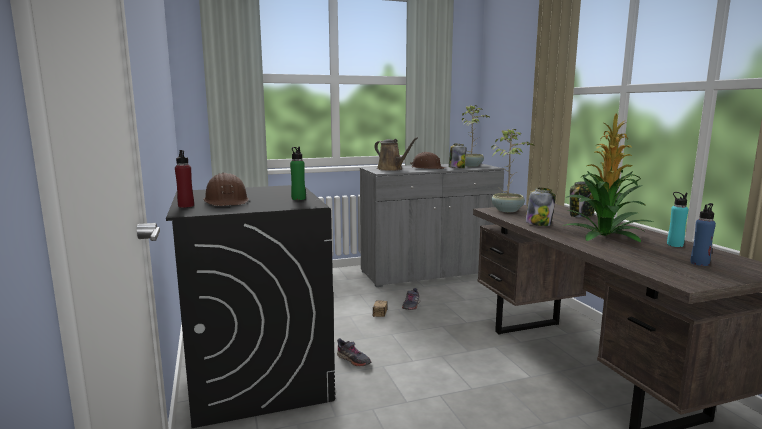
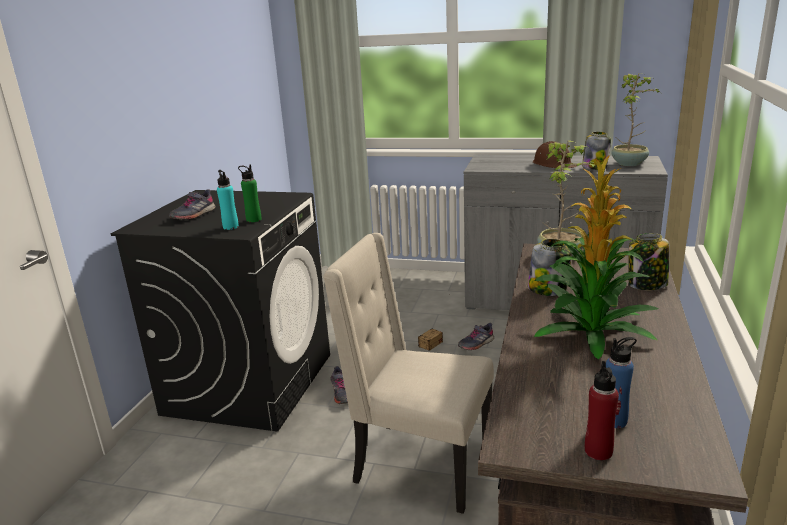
camera: 35 degrees right, 10 degrees up
red bottle [175,150,194,208] -> red bottle moved to [585,361,619,460]
brown hard hat [203,173,249,206] -> grey shoe [169,189,216,220]
brown watering can [374,137,418,171] -> none
turquoise bottle [667,192,688,247] -> turquoise bottle moved to [217,170,239,230]
none -> beige chair [323,233,494,514]

